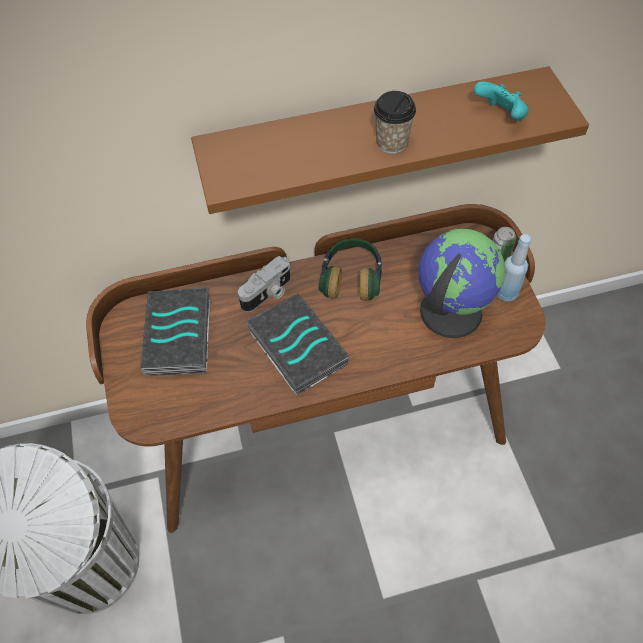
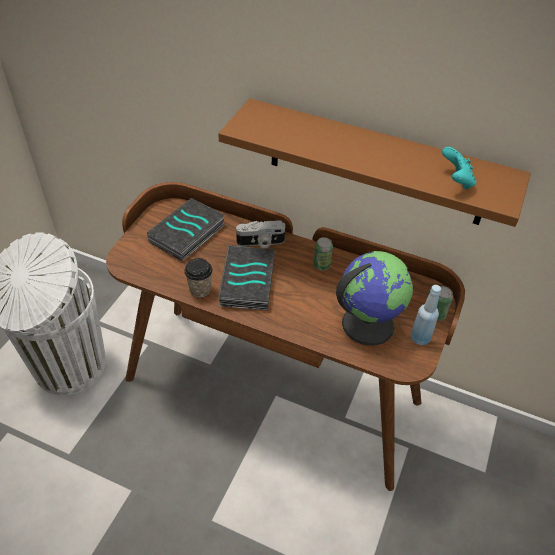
camera: 35 degrees right, 10 degrees down
headphones [319,238,382,301] -> can [313,237,333,271]
cup [374,91,416,154] -> cup moved to [184,258,213,298]

